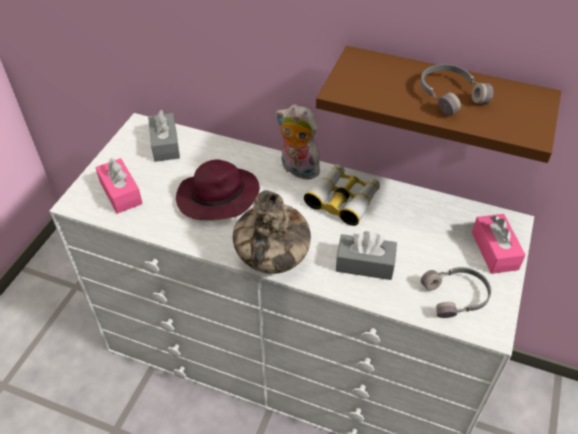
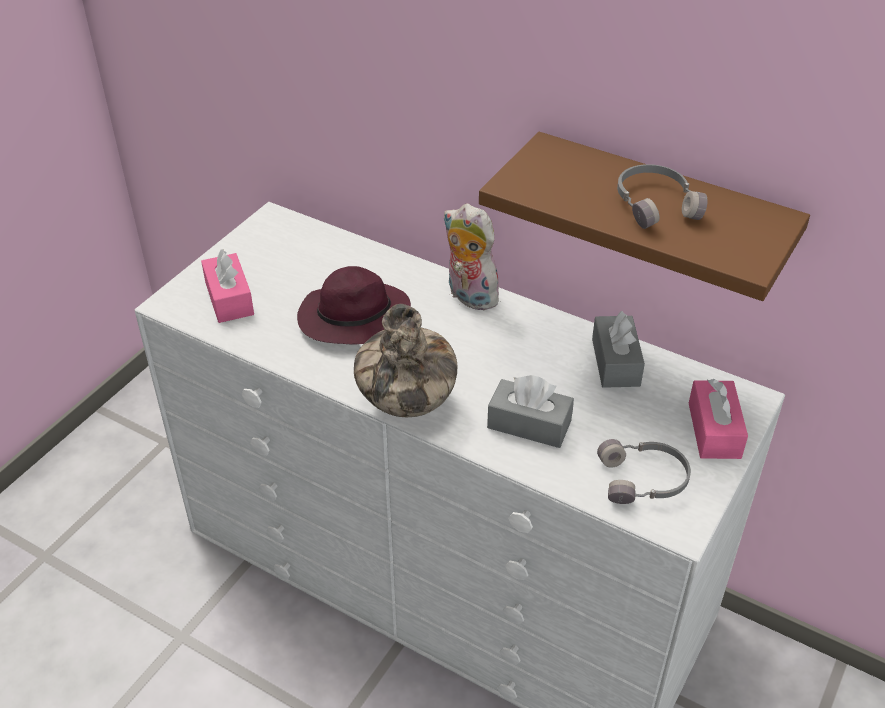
camera: 10 degrees right, 5 degrees down
grey tissue box [148,110,180,162] -> grey tissue box moved to [592,311,645,388]
binoculars [304,164,380,226] -> none

